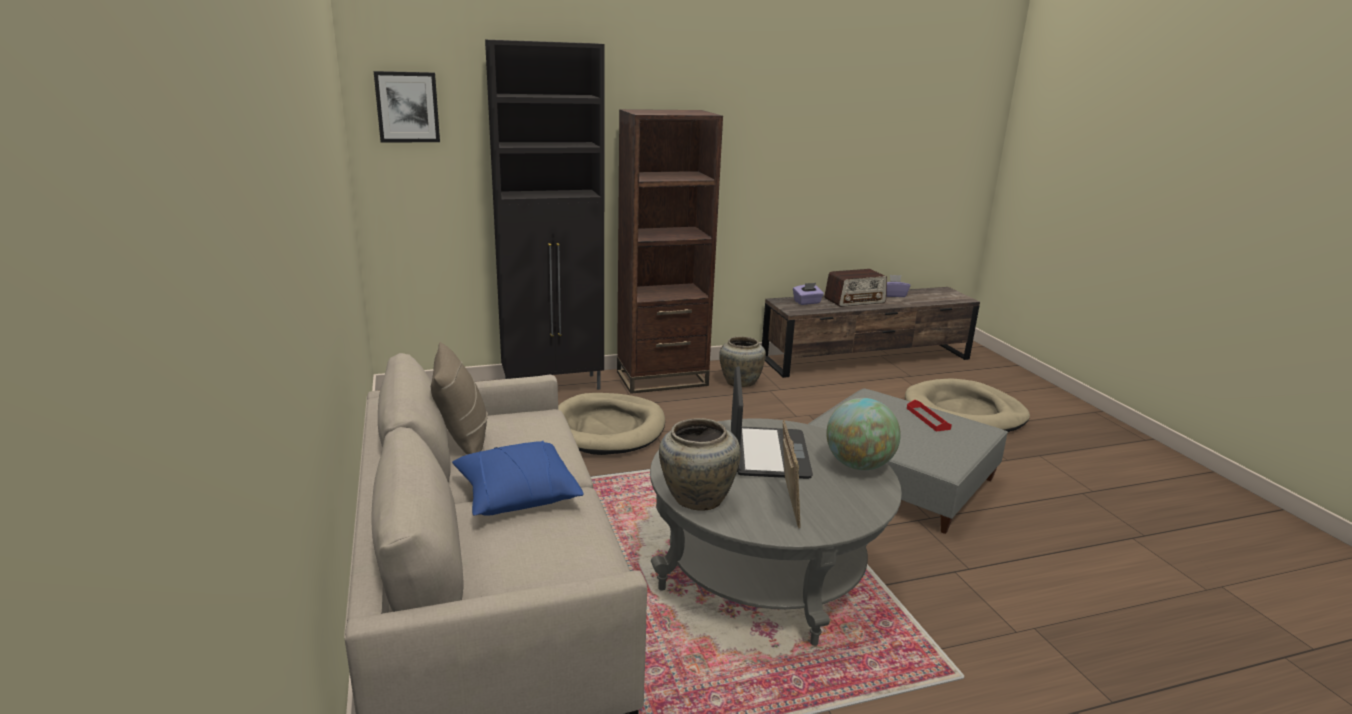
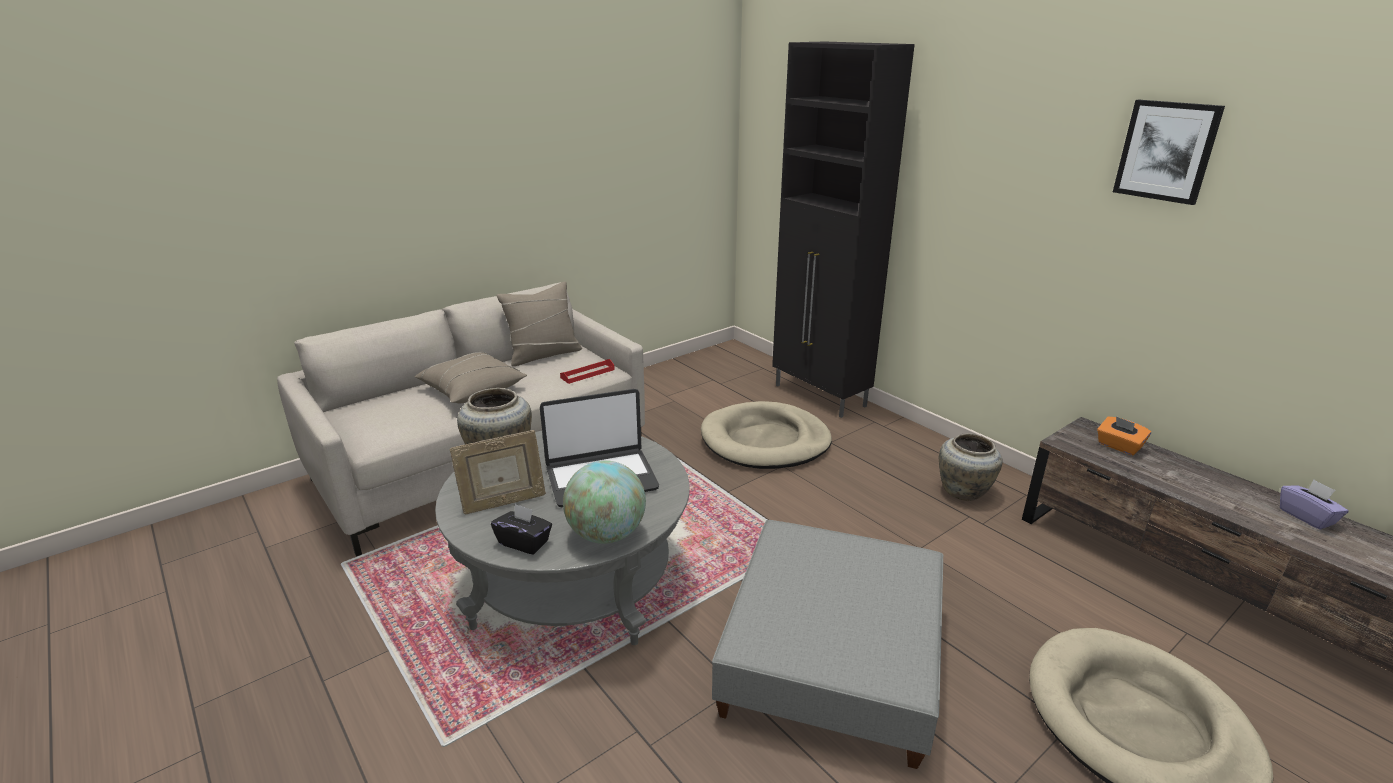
camera: 70 degrees right, 5 degrees up
picture [374,71,440,142] -> picture moved to [1113,100,1225,205]
blue pillow [452,440,583,516] -> beige pillow [414,352,527,403]
brown bookcase [617,109,723,394] -> none
purple tissue box [793,283,824,305] -> orange tissue box [1097,416,1151,455]
radio [824,269,887,307] -> none
red tray [907,400,952,431] -> red tray moved to [560,359,615,384]
none -> black tissue box [491,504,552,554]

